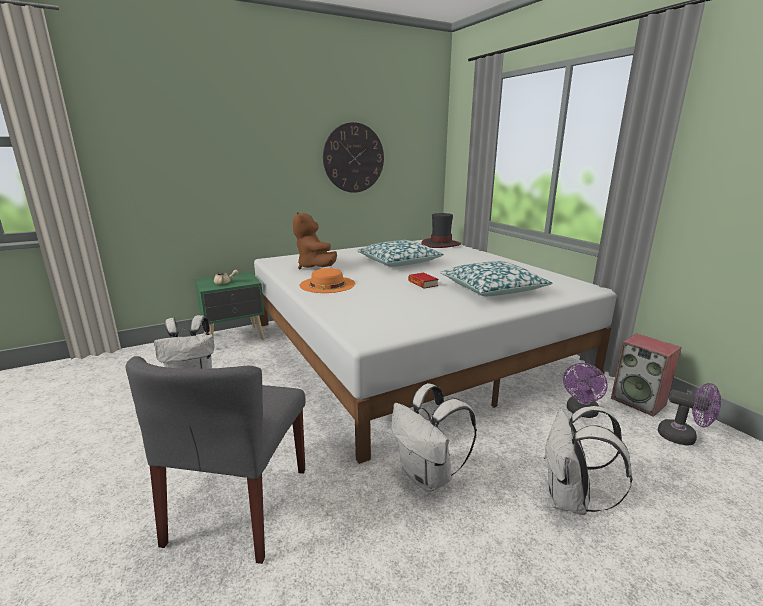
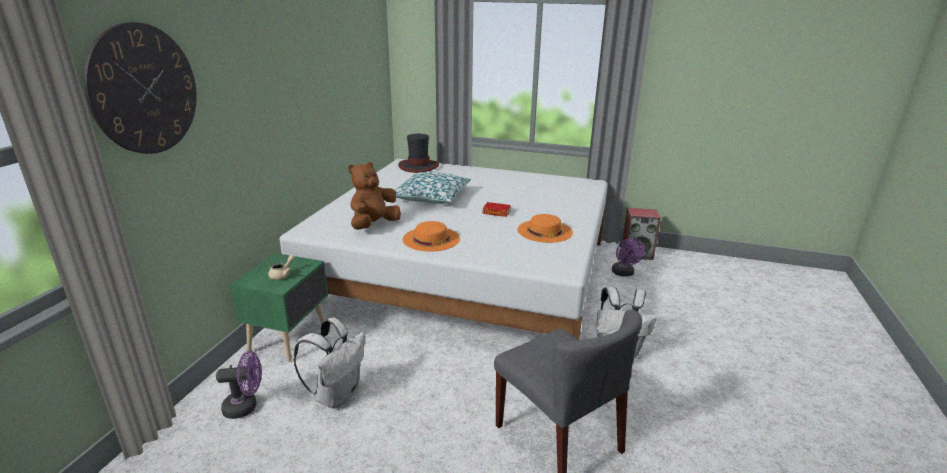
camera: 45 degrees left, 5 degrees up
brown plush toy [293,212,337,269] -> brown plush toy turned 105 degrees clockwise [348,162,401,230]
wall clock [323,122,384,193] -> wall clock moved to [84,22,197,154]
pillow [440,261,552,296] -> none
white backpack [544,406,633,515] -> none
purple fan [658,383,721,446] -> purple fan moved to [216,351,262,419]
none -> orange hat [518,214,573,243]

